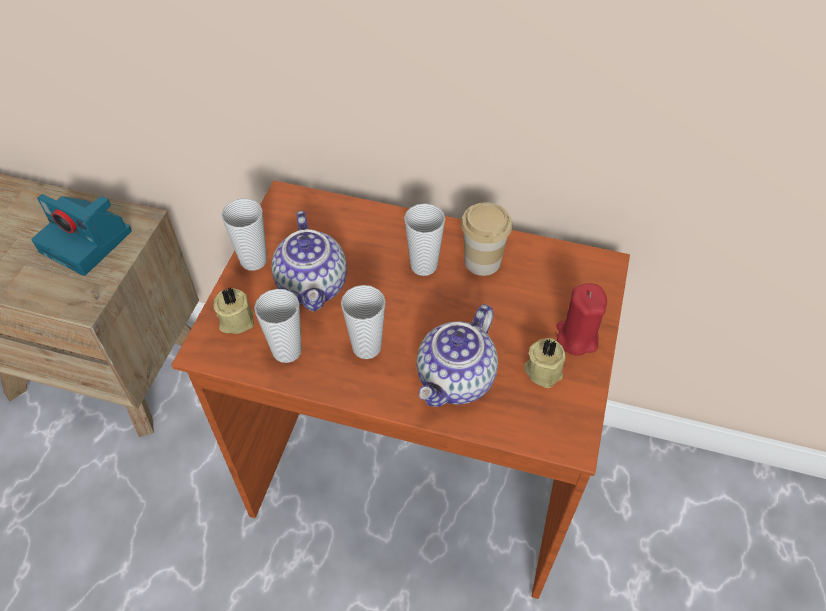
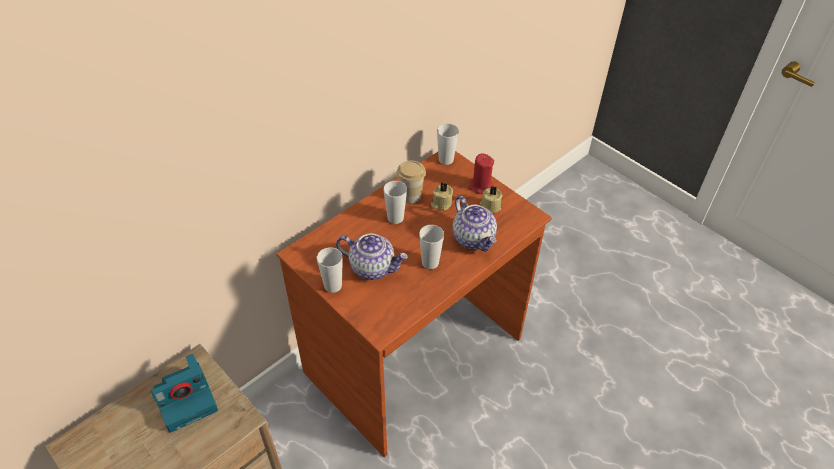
camera: 60 degrees left, 5 degrees down
beige candle [214,288,254,334] -> beige candle moved to [431,183,453,211]
cup [254,289,302,363] -> cup moved to [437,123,459,165]

